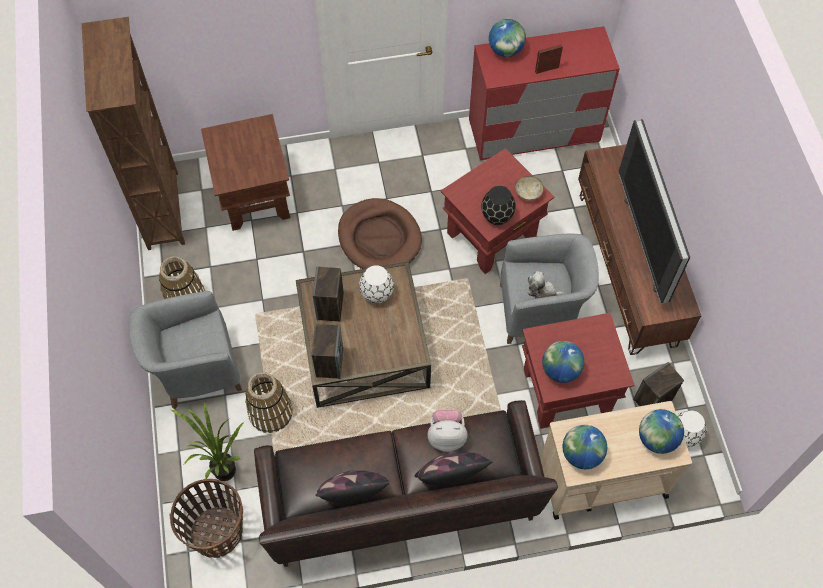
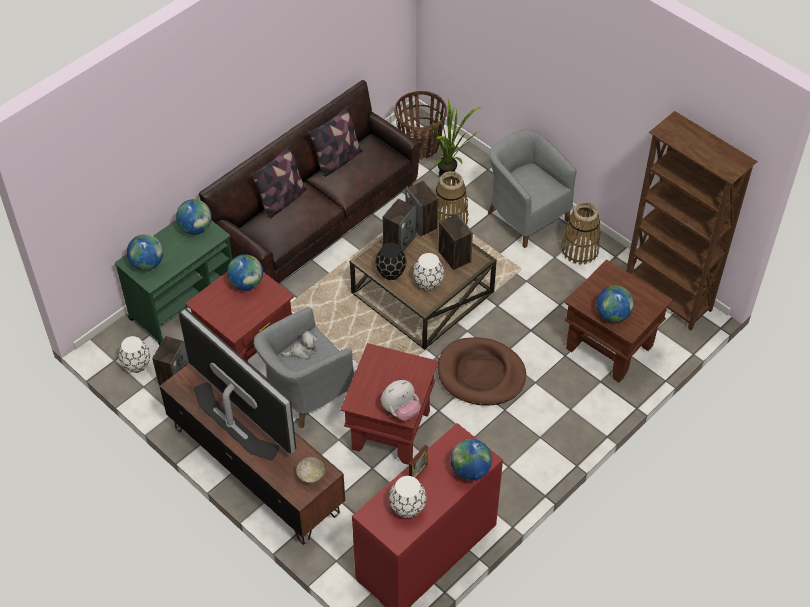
camera: 145 degrees right, 10 degrees down
grey armchair [129,291,242,409] -> grey armchair turned 75 degrees counterclockwise [488,129,576,248]
plush toy [427,410,468,452] -> plush toy moved to [381,380,421,421]
black vase [481,186,516,225] -> black vase moved to [375,243,406,280]
bowl [515,176,544,201] -> bowl moved to [296,457,326,483]
beige cart [540,401,692,520] -> green cart [115,220,233,345]
none -> speaker [383,199,416,252]
none -> white vase [389,476,426,518]
none -> globe [597,286,633,322]

